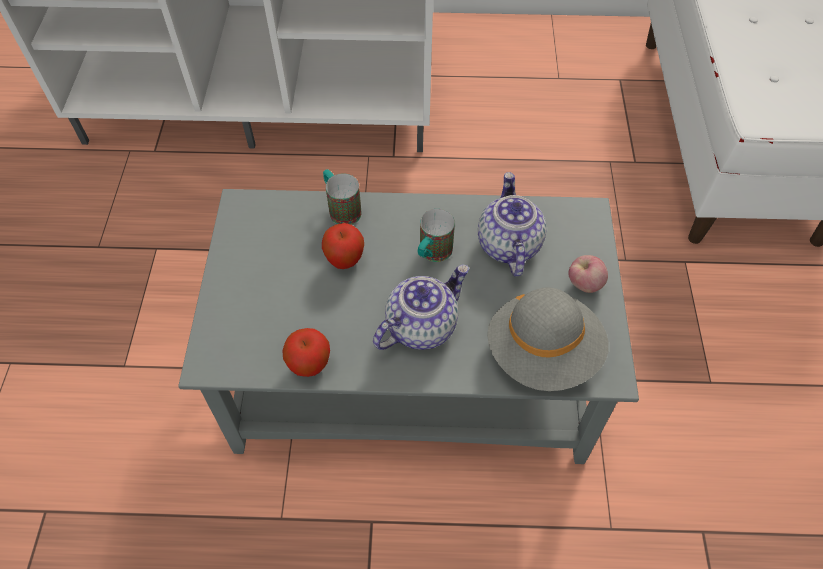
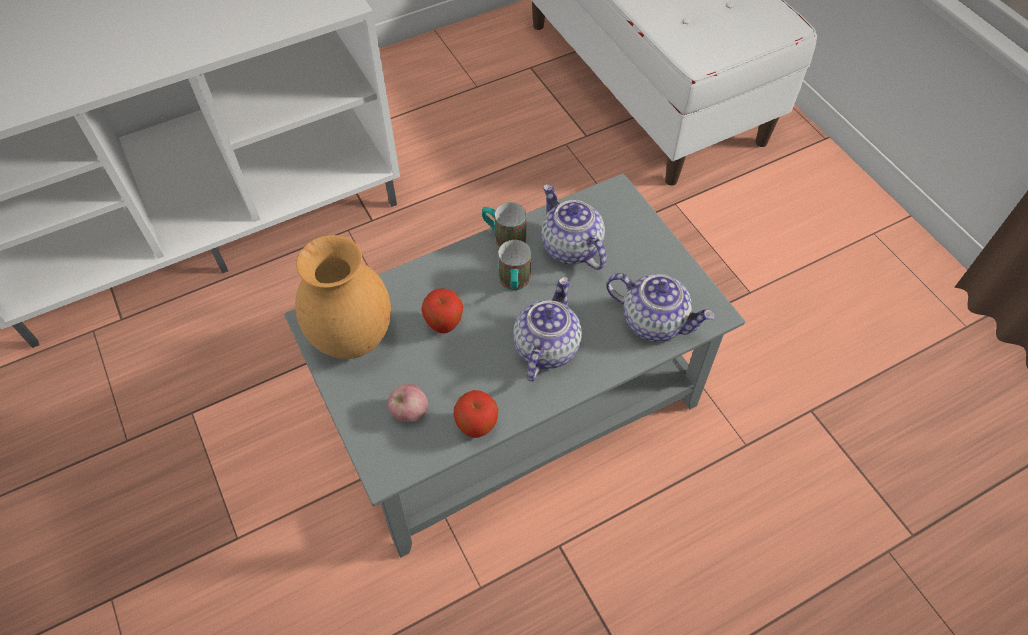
camera: 30 degrees left, 0 degrees up
mug [323,169,362,225] -> mug moved to [482,202,527,248]
grey hat [487,287,609,391] -> teapot [606,273,715,342]
apple [569,255,608,293] -> apple moved to [388,384,428,422]
none -> brown vase [295,235,391,359]

